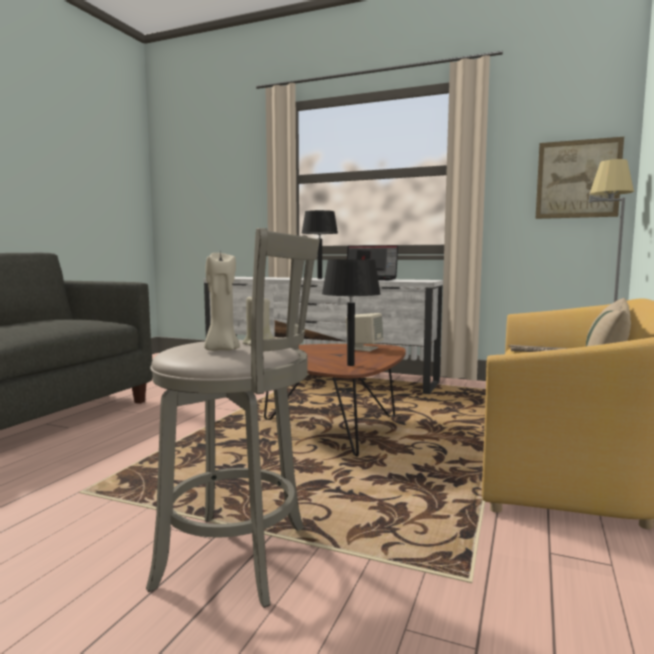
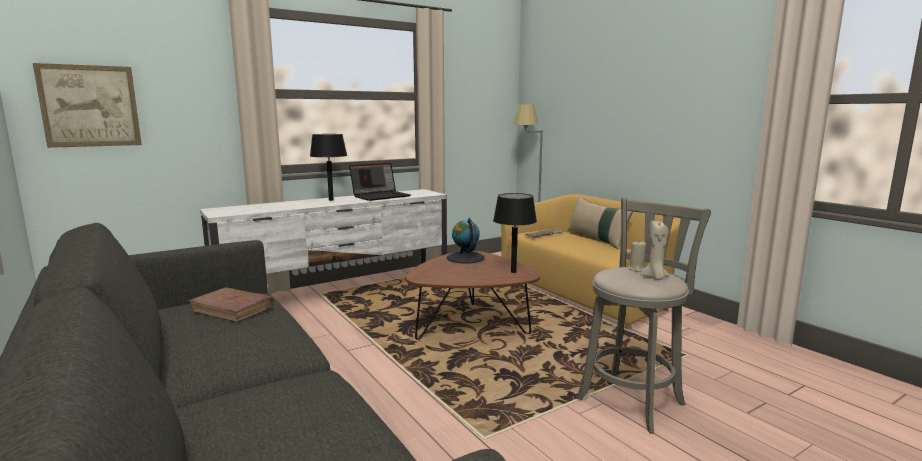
camera: 55 degrees left, 5 degrees up
beige speaker [346,313,383,352] -> globe [447,218,485,264]
picture [535,137,624,219] -> picture moved to [33,63,142,148]
none -> brown book [188,287,273,322]

